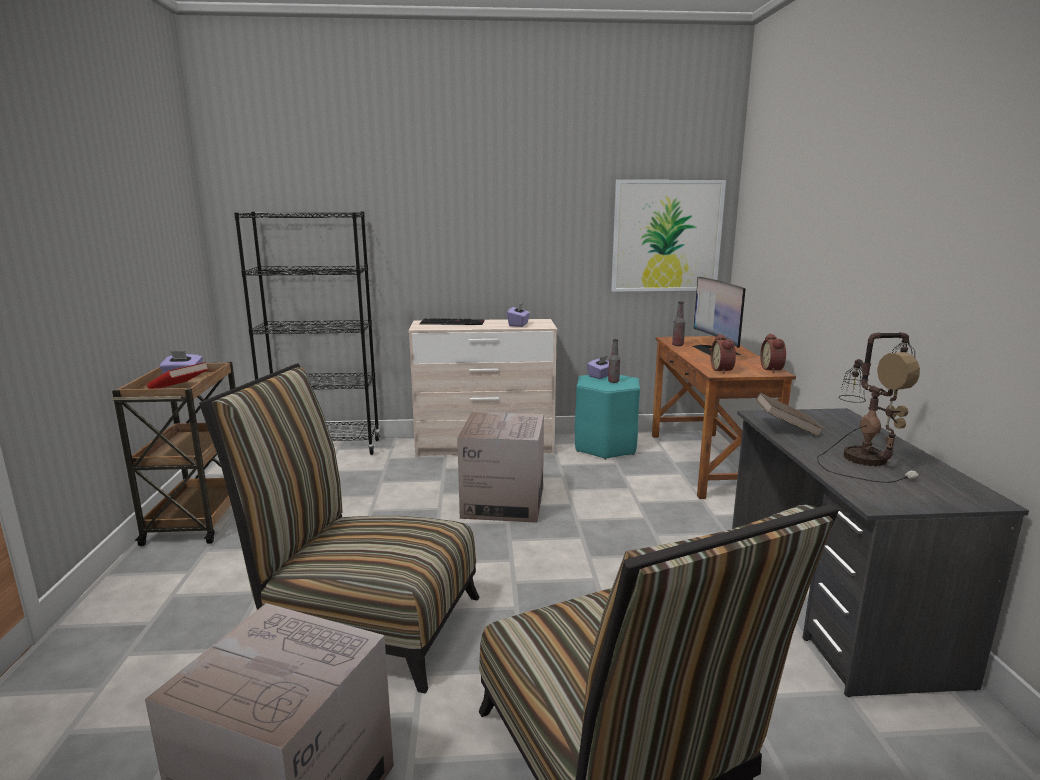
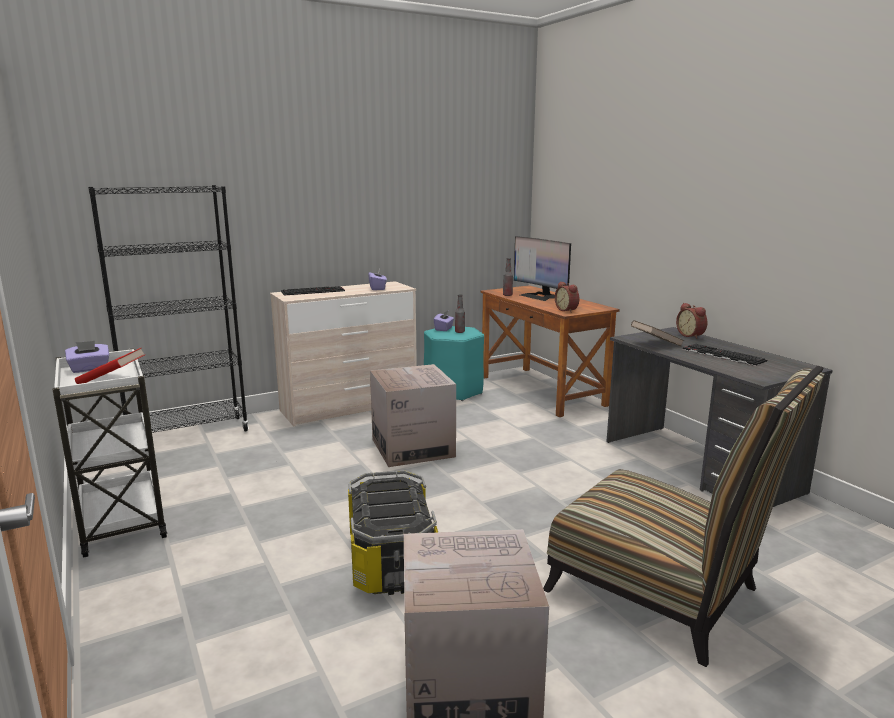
camera: 25 degrees left, 0 degrees up
brown cart [112,362,236,546] -> white cart [52,348,167,558]
chair [199,363,479,693] -> storage box [348,470,438,595]
picture [611,180,726,292] -> none
alarm clock [760,334,786,373] -> alarm clock moved to [676,303,707,339]
table lamp [817,332,920,483] -> keyboard [683,344,767,366]

